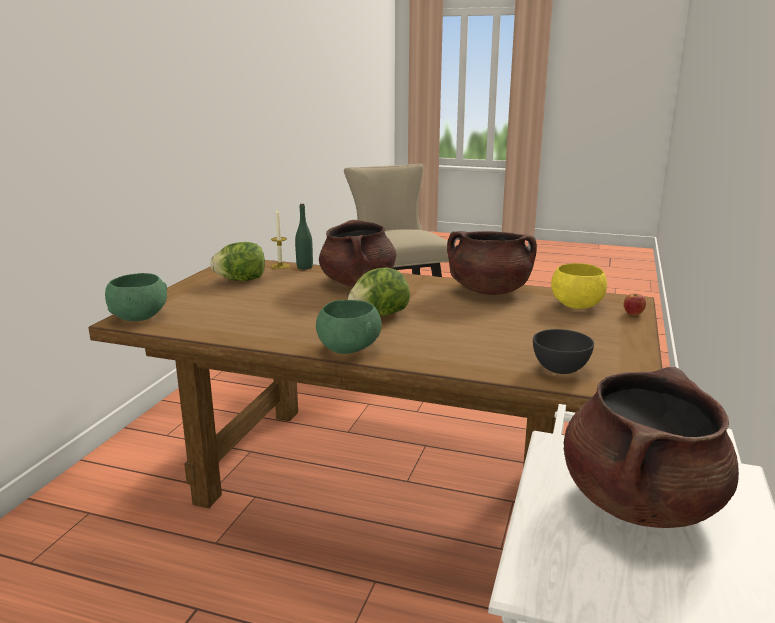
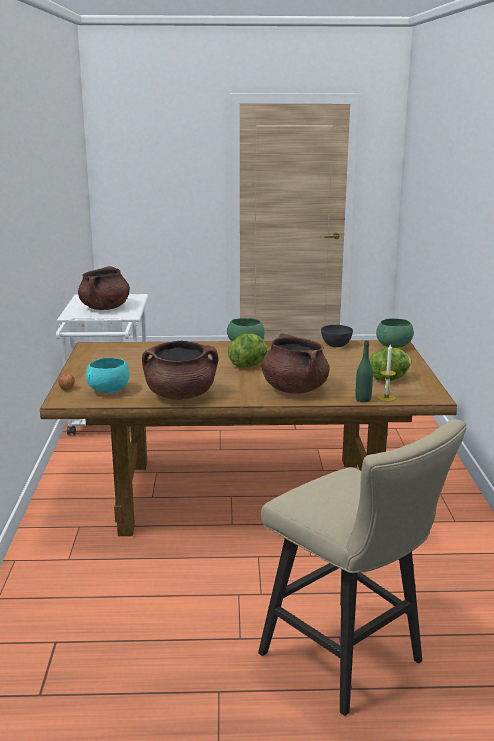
camera: 160 degrees right, 0 degrees up
grey bowl [533,329,594,374] -> grey bowl moved to [321,325,353,347]
yellow bowl [551,263,607,309] -> turquoise bowl [86,358,130,393]

